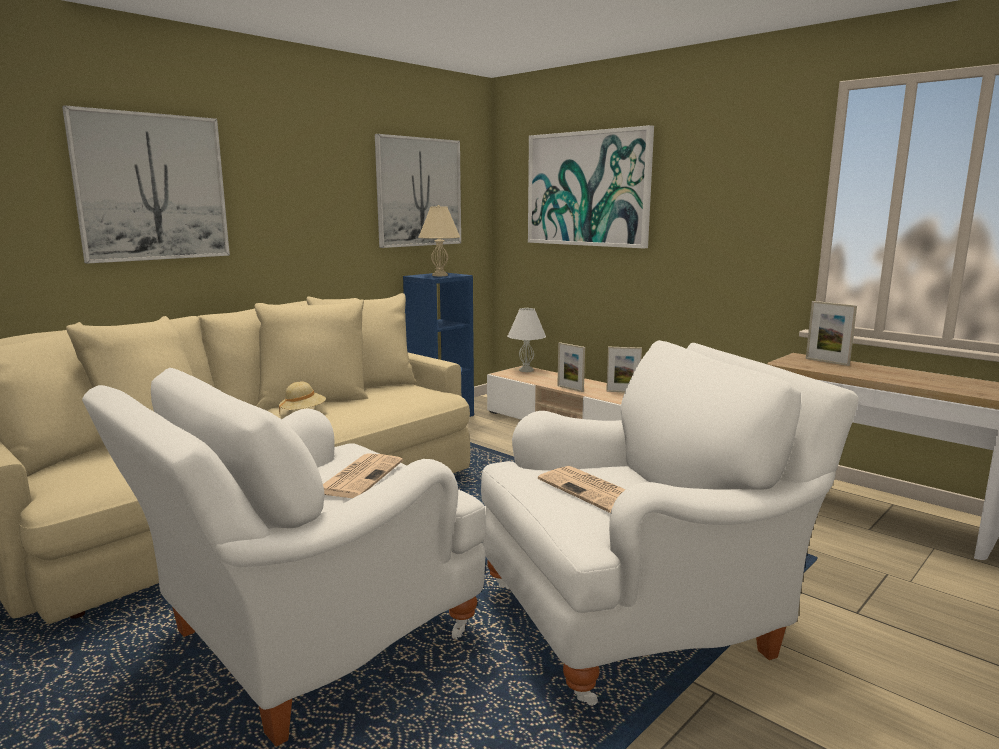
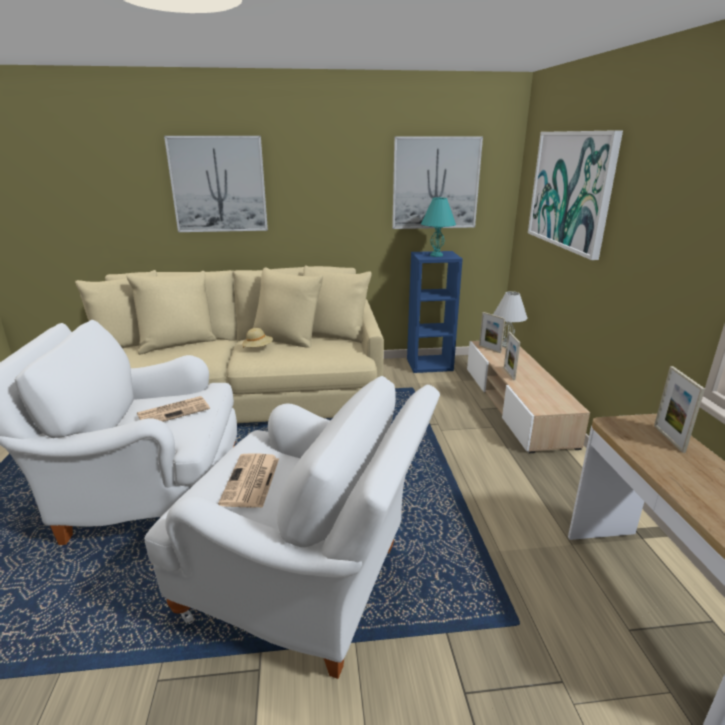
camera: 40 degrees right, 10 degrees up
beige table lamp [418,205,460,276] -> turquoise table lamp [421,197,456,257]
picture frame [606,347,642,392] -> picture frame moved to [479,312,505,353]

